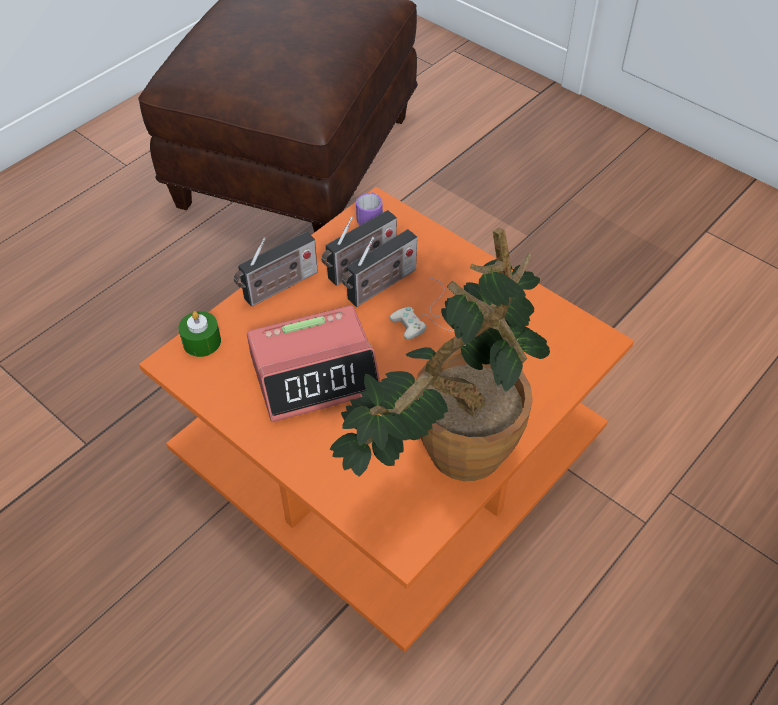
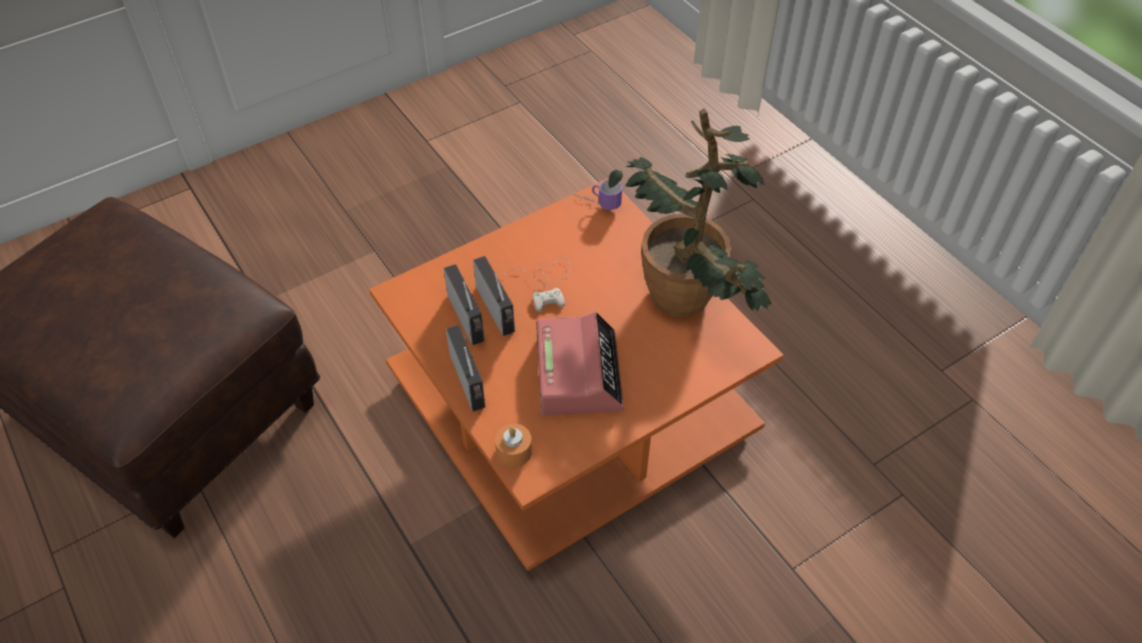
camera: 75 degrees left, 0 degrees up
green candle [178,311,221,357] -> orange candle [495,424,532,467]
mug [356,192,383,225] -> mug moved to [574,180,622,210]

